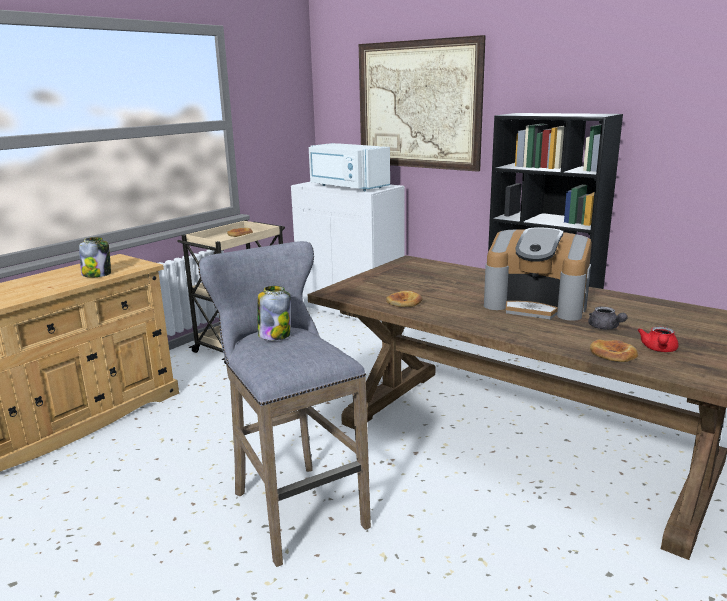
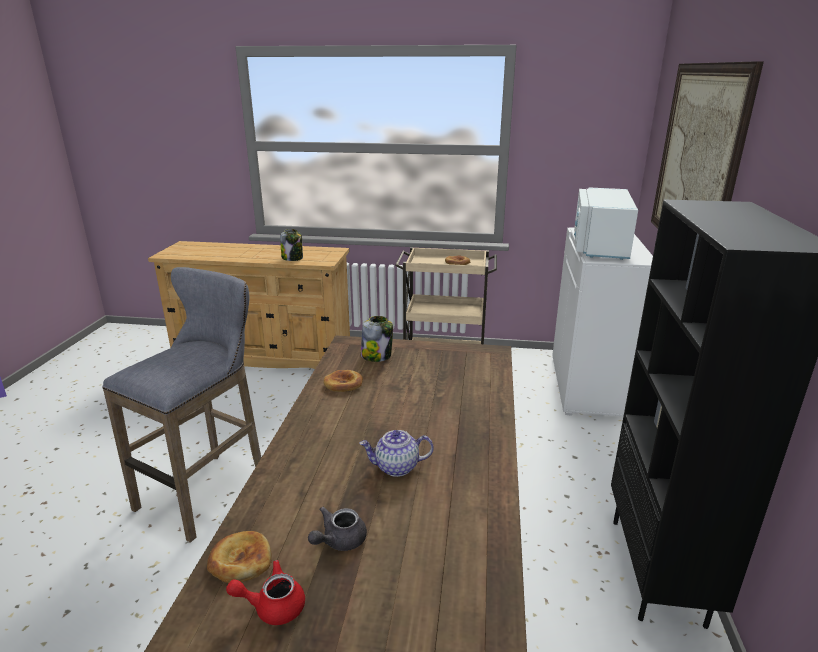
camera: 60 degrees right, 5 degrees up
jar [257,286,291,340] -> jar moved to [361,316,393,362]
coffee machine [484,227,592,321] -> teapot [359,430,434,477]

